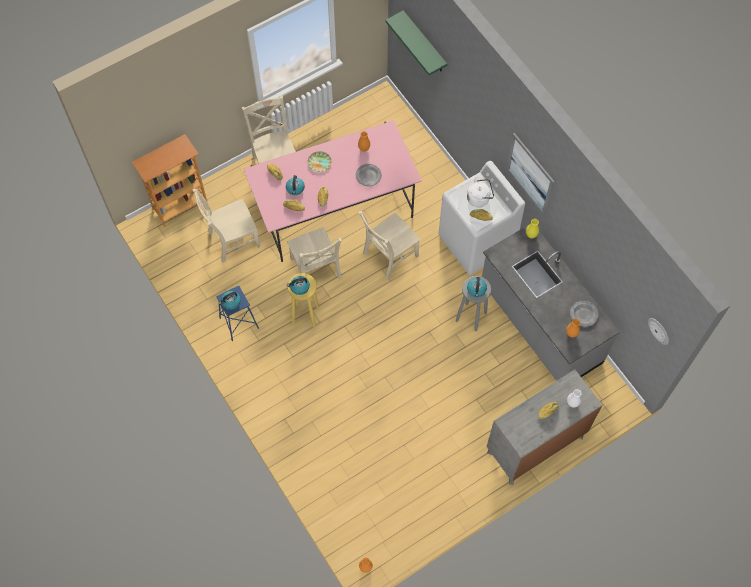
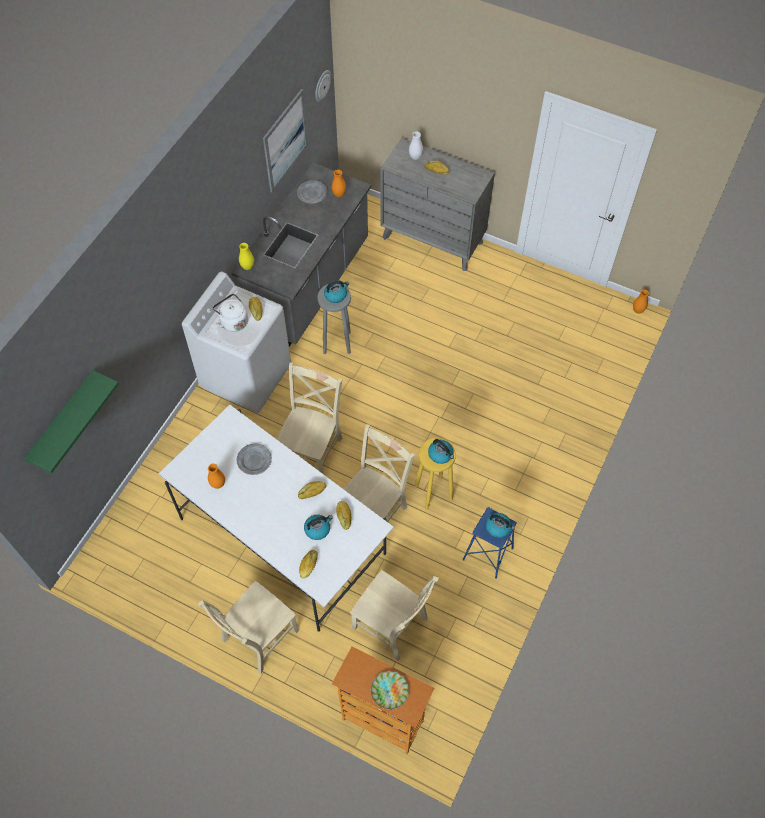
camera: 120 degrees left, 5 degrees down
pink dining table [244,120,422,262] -> white dining table [159,405,394,632]
plate [308,151,332,172] -> plate moved to [371,671,409,709]
beige chair [358,211,420,280] -> beige chair turned 90 degrees counterclockwise [276,363,342,474]
picture [506,133,555,215] -> picture moved to [263,89,308,193]

